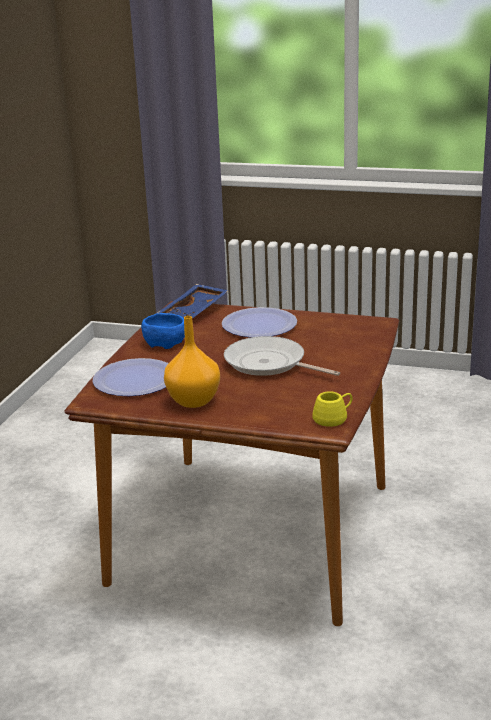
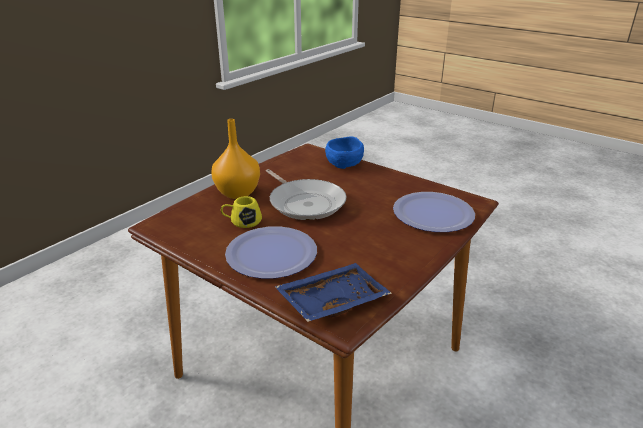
camera: 160 degrees left, 5 degrees up
blue bowl [141,313,185,349] -> blue bowl moved to [325,136,364,169]
orange vase [164,316,220,408] -> orange vase moved to [211,119,260,199]
yellow mug [312,391,352,427] -> yellow mug moved to [221,196,262,228]

